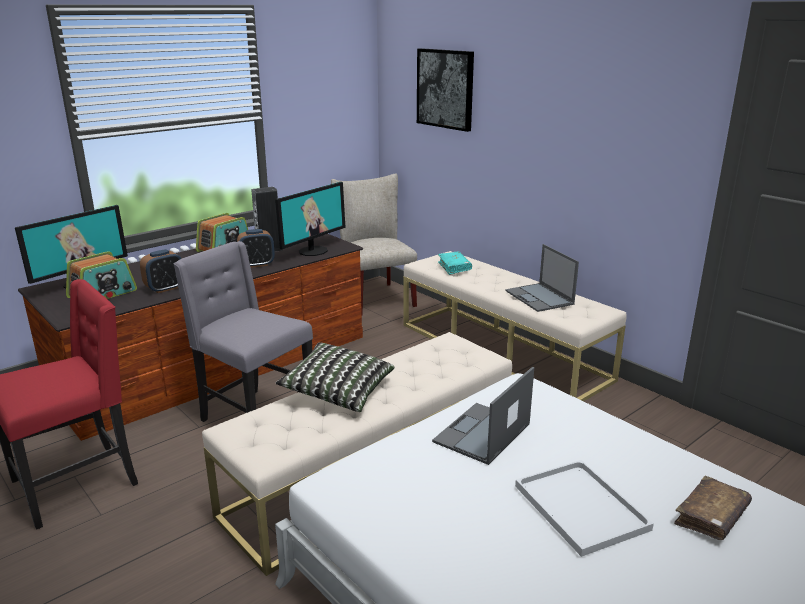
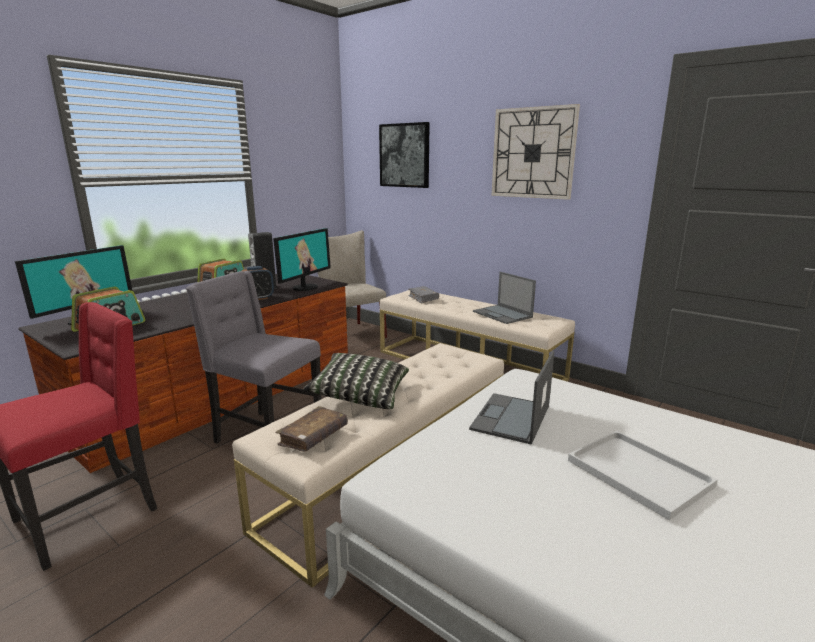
camera: 10 degrees left, 5 degrees down
alarm clock [140,249,182,293] -> none
turquoise book [438,252,472,275] -> grey book [408,286,439,304]
brown book [674,476,752,540] -> brown book moved to [275,406,348,452]
none -> wall clock [492,104,580,200]

